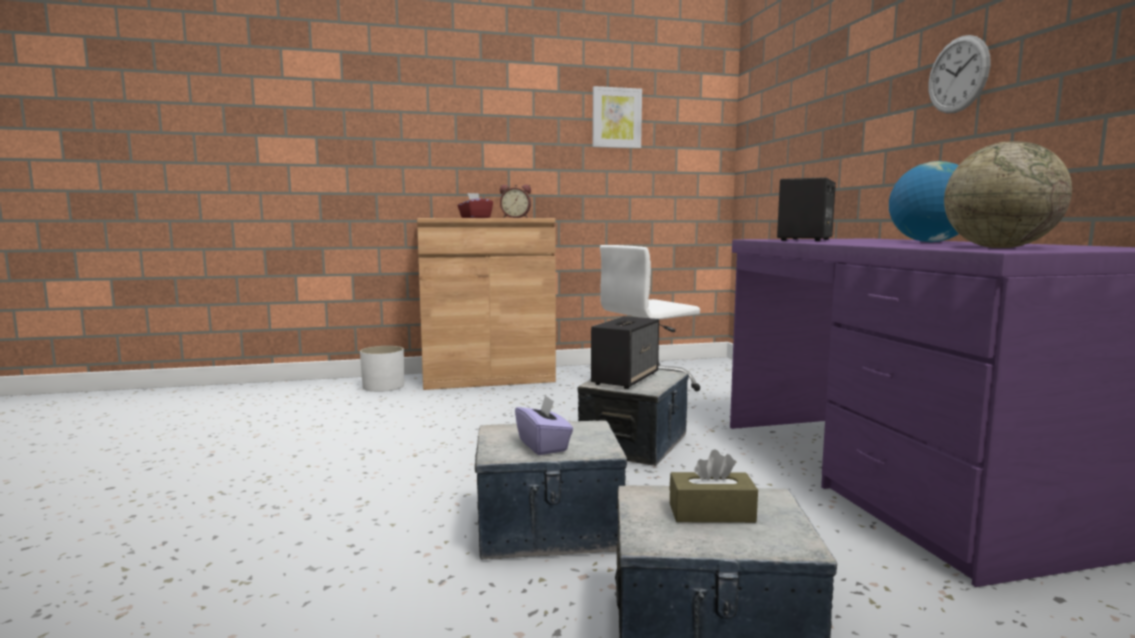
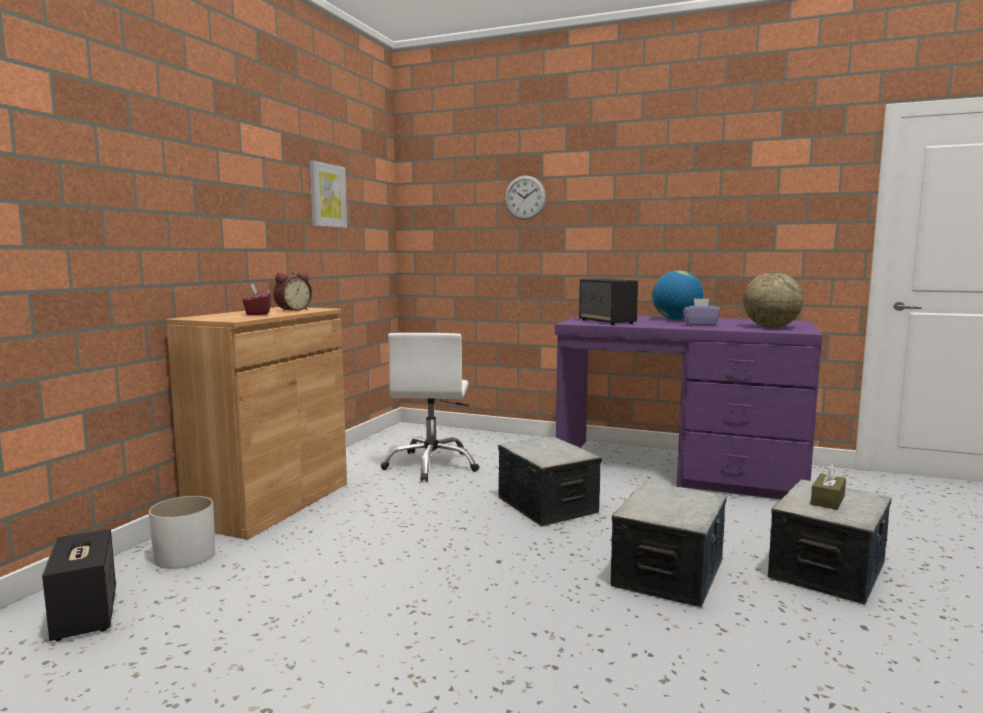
camera: 55 degrees left, 0 degrees up
purple tissue box [515,394,573,455] -> purple tissue box moved to [683,298,721,326]
speaker [591,316,659,389] -> speaker moved to [42,529,116,641]
wall clock [928,35,990,113] -> wall clock moved to [505,176,546,220]

